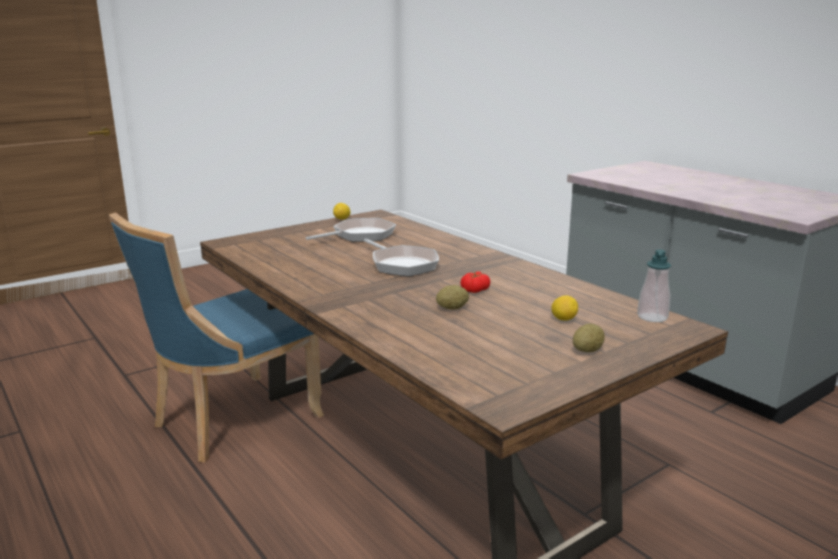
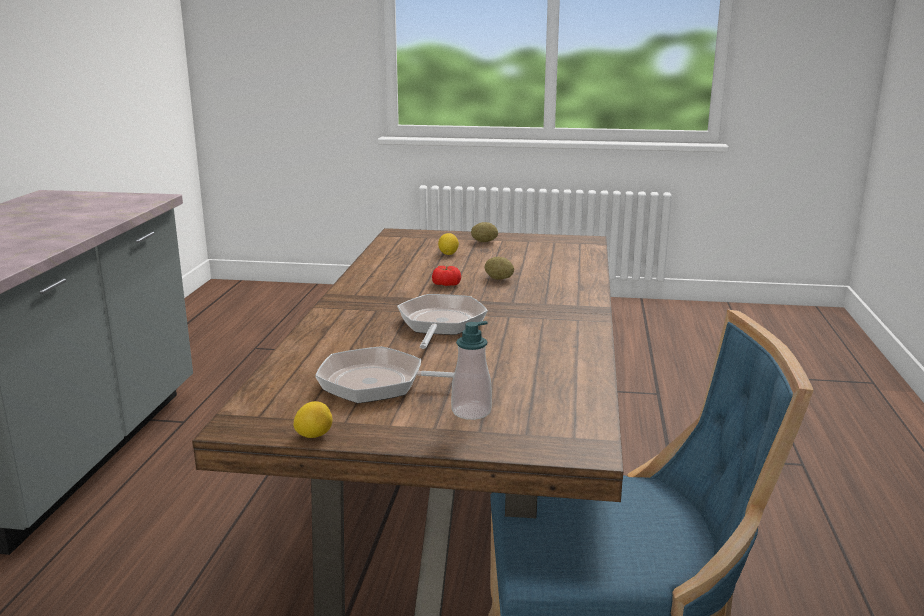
camera: 135 degrees left, 0 degrees up
soap dispenser [637,250,671,322] -> soap dispenser moved to [451,321,492,420]

